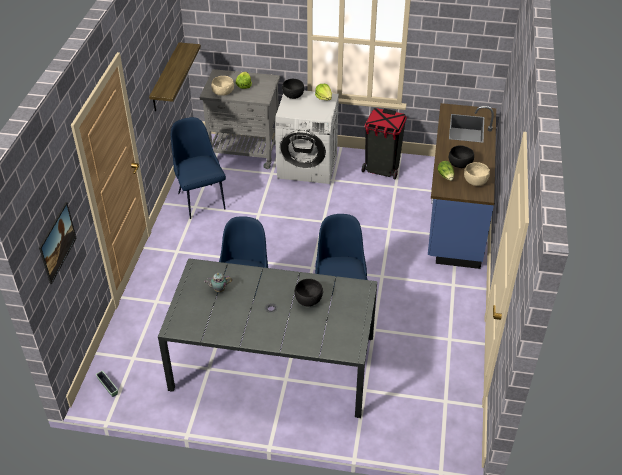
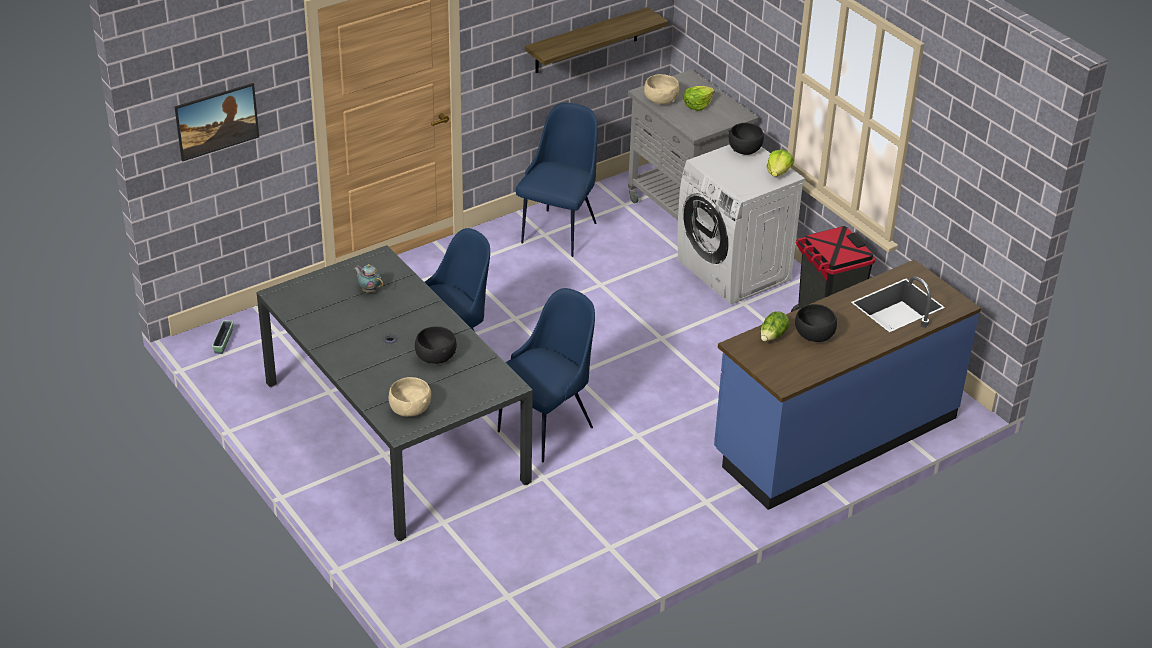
camera: 45 degrees right, 5 degrees down
beige bowl [464,162,490,186] -> beige bowl moved to [389,377,431,417]

